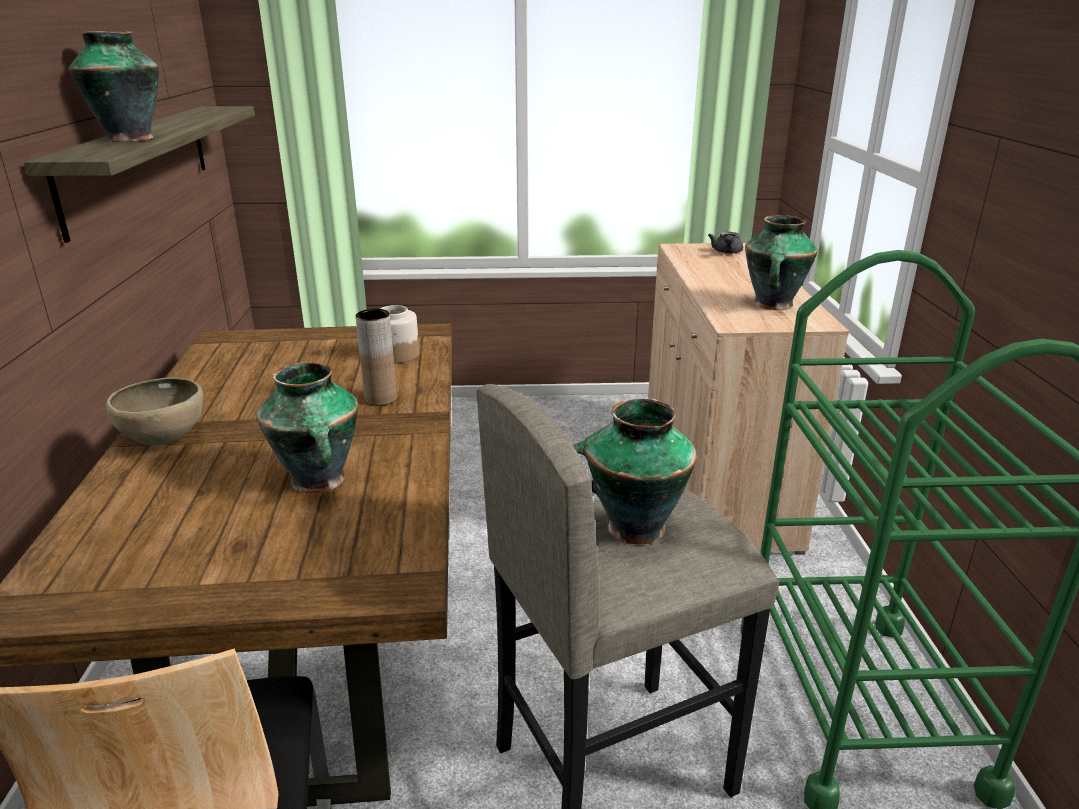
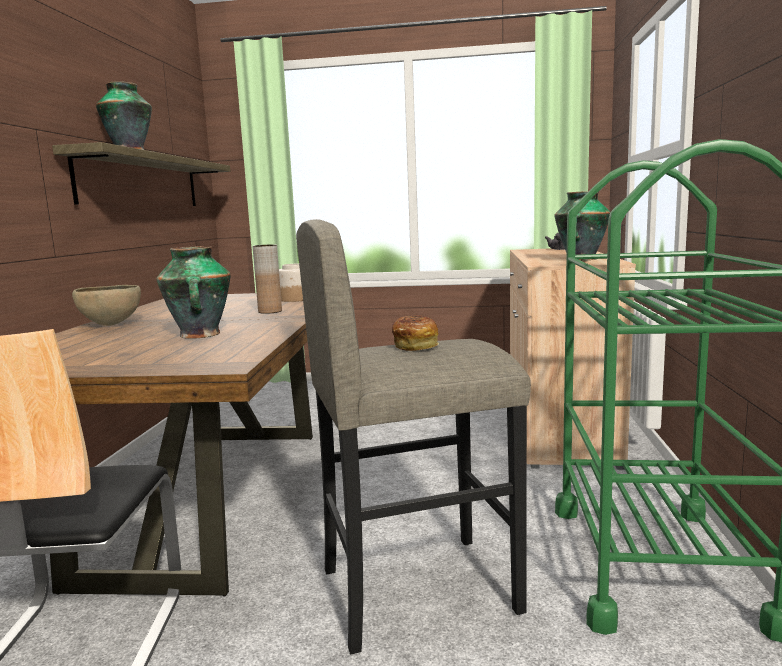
camera: 10 degrees right, 15 degrees down
vase [573,398,697,545] -> bread [392,316,439,351]

